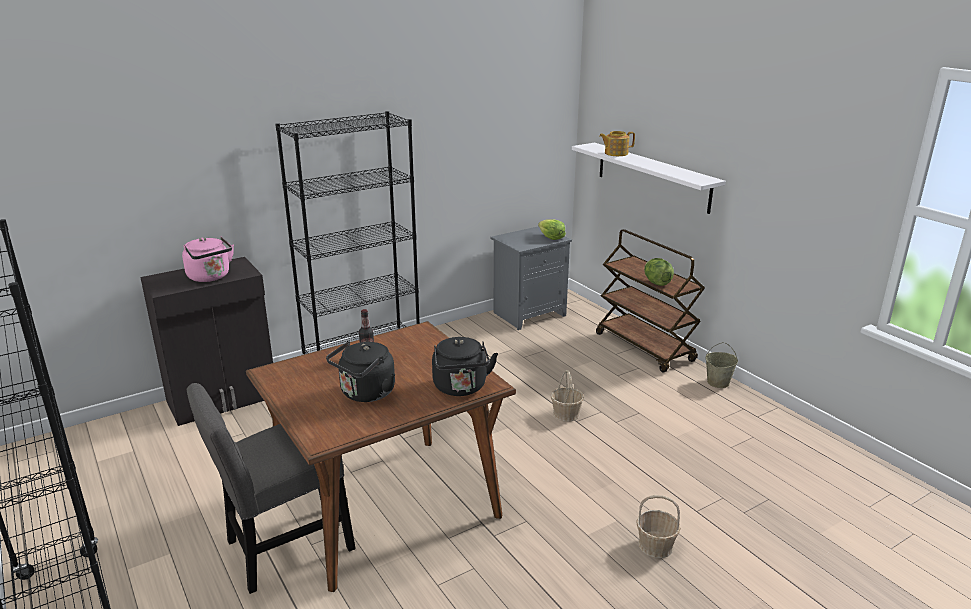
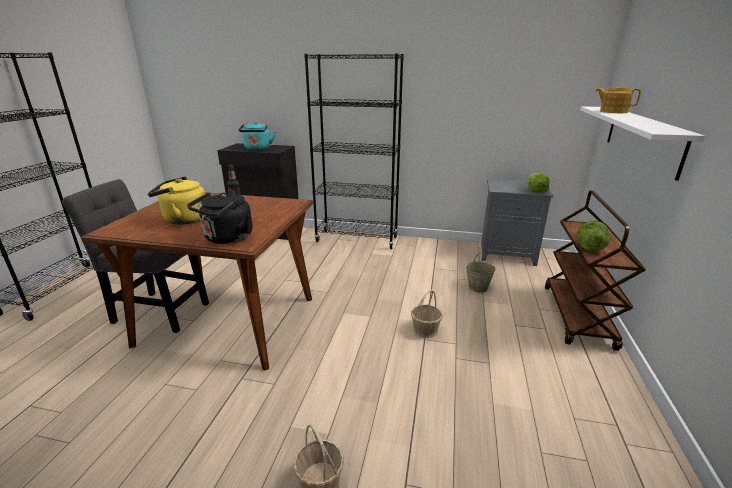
camera: 45 degrees right, 0 degrees up
pink kettle [182,236,234,282] -> turquoise kettle [238,122,275,150]
black kettle [326,341,395,402] -> yellow kettle [147,176,205,225]
beige bucket [705,342,738,388] -> beige bucket moved to [466,253,496,292]

